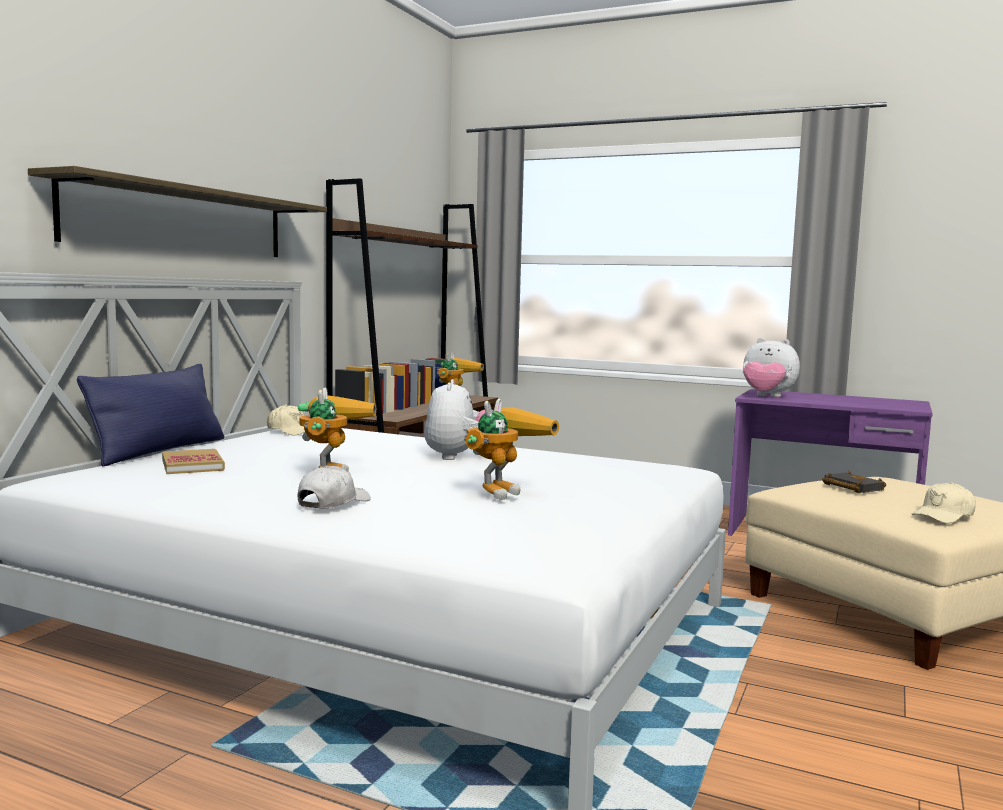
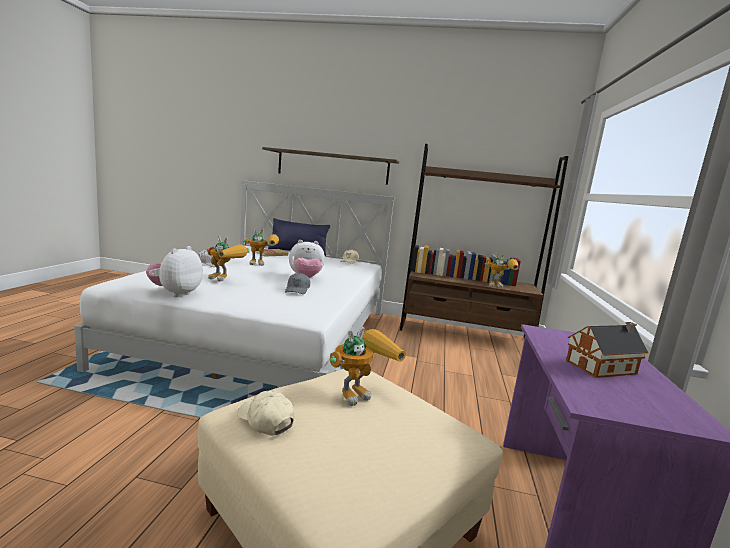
camera: 75 degrees right, 5 degrees up
plush toy [742,338,800,397] -> plush toy moved to [146,246,203,297]
black book [822,471,886,493] -> toy robot [330,327,406,406]
none -> grey cap [285,273,310,294]
none -> toy house [566,322,648,378]

